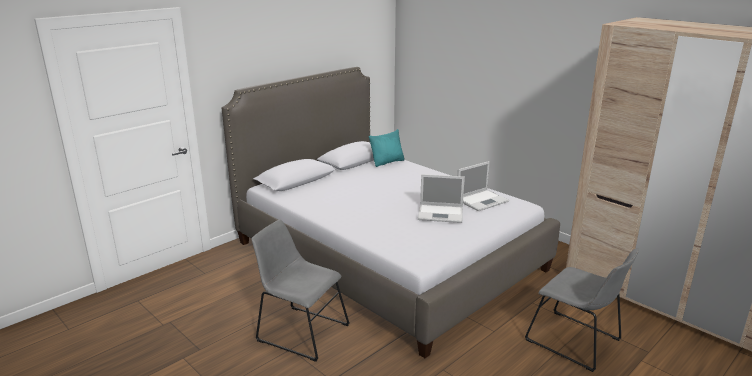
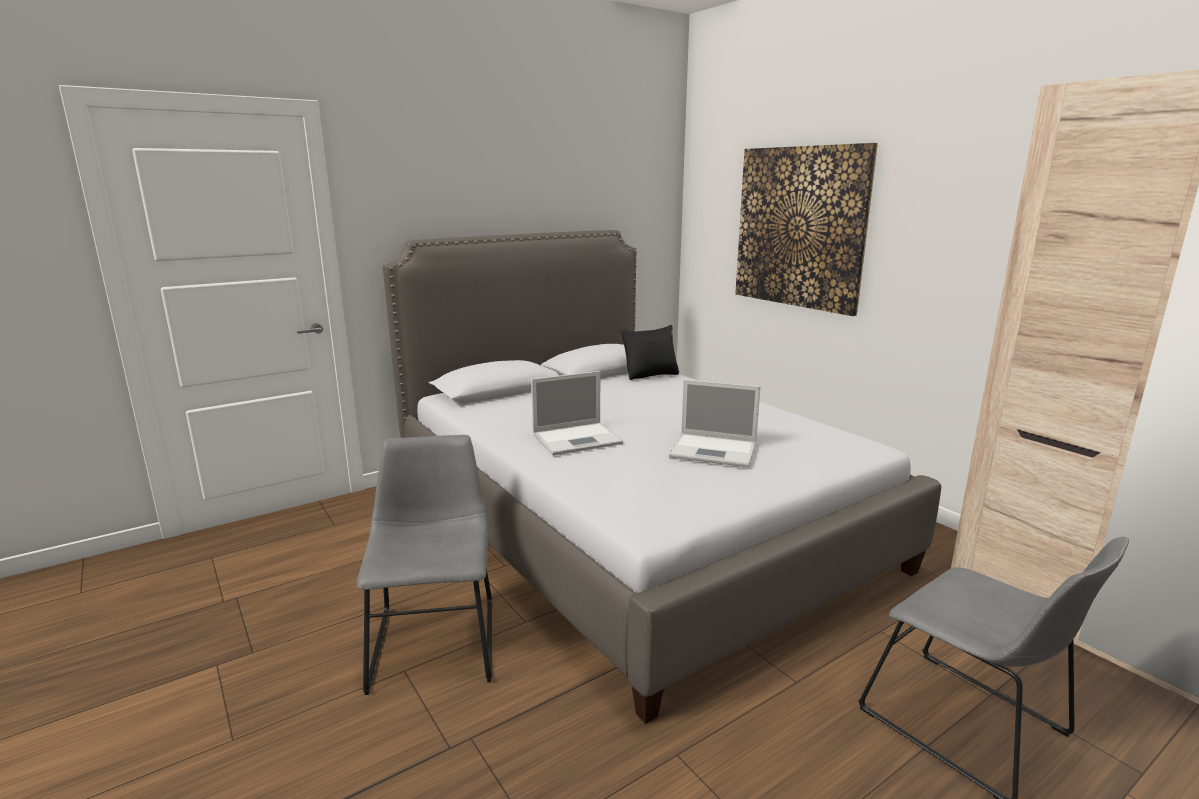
camera: 10 degrees right, 5 degrees down
grey chair [251,220,350,362] -> grey chair turned 45 degrees clockwise [357,435,492,695]
turquoise pillow [369,129,405,167] -> black pillow [621,325,679,380]
laptop [457,161,509,211] -> laptop moved to [531,371,623,456]
none -> picture [735,143,878,316]

